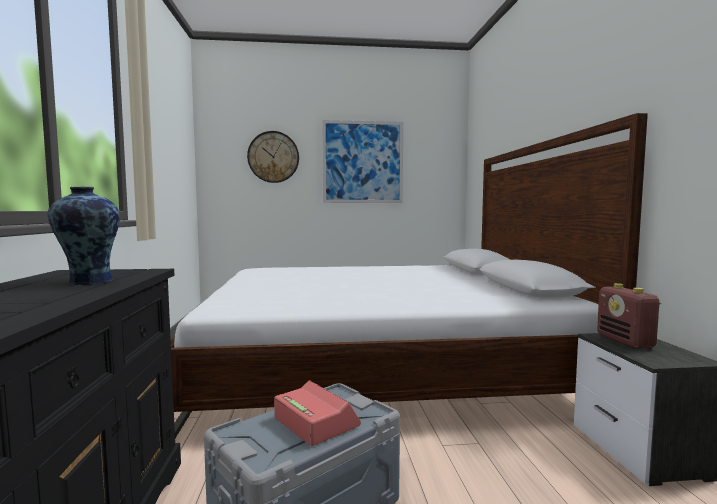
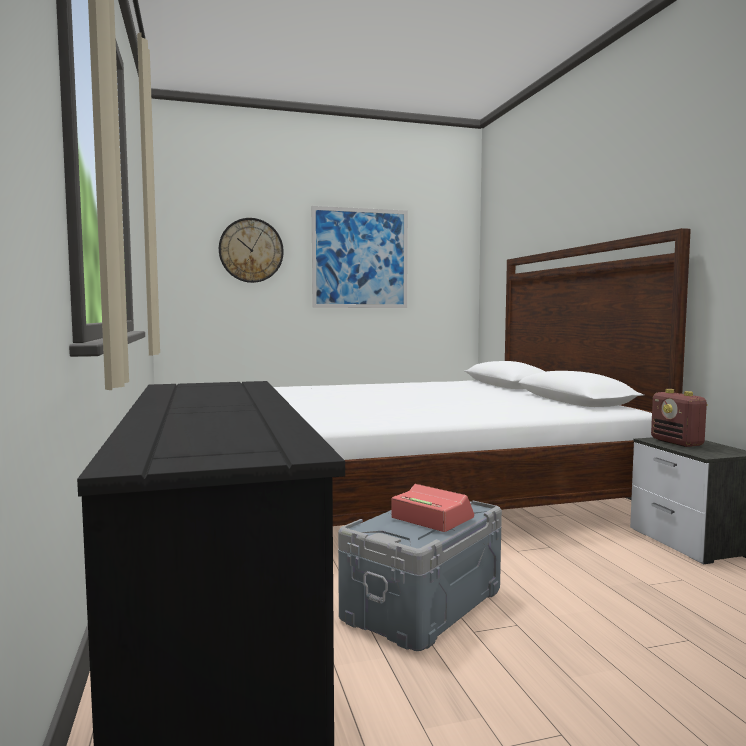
camera: 10 degrees left, 0 degrees up
vase [48,187,120,285] -> none

